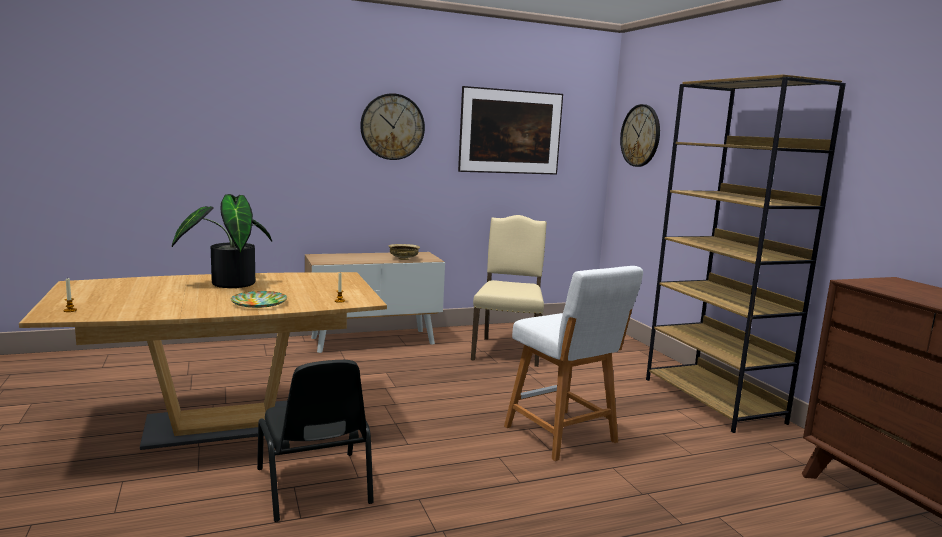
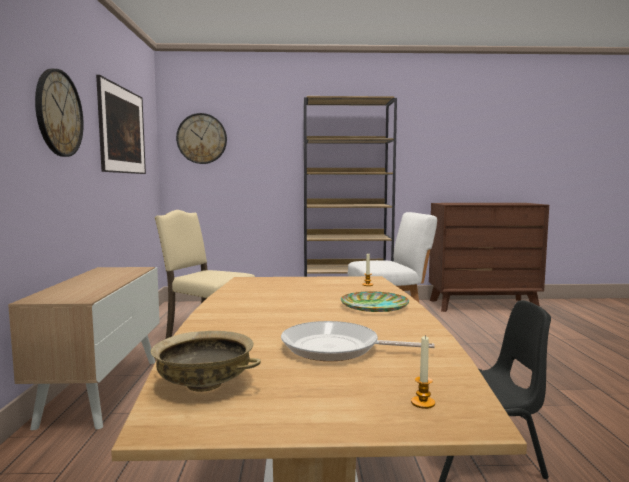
camera: 70 degrees left, 5 degrees down
potted plant [172,194,272,288] -> none
beige bowl [389,244,420,260] -> beige bowl moved to [151,331,261,392]
none -> frying pan [281,321,435,361]

